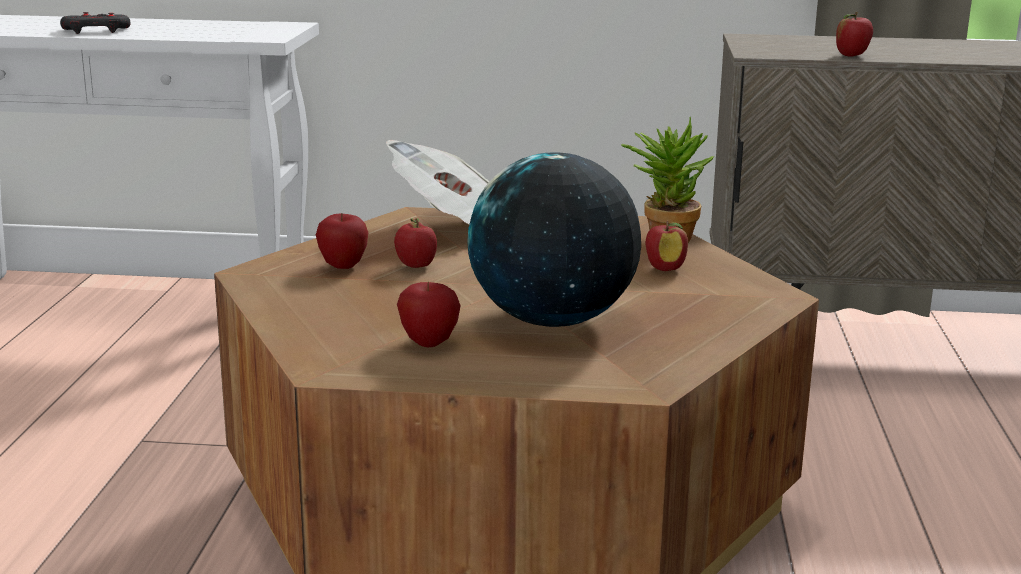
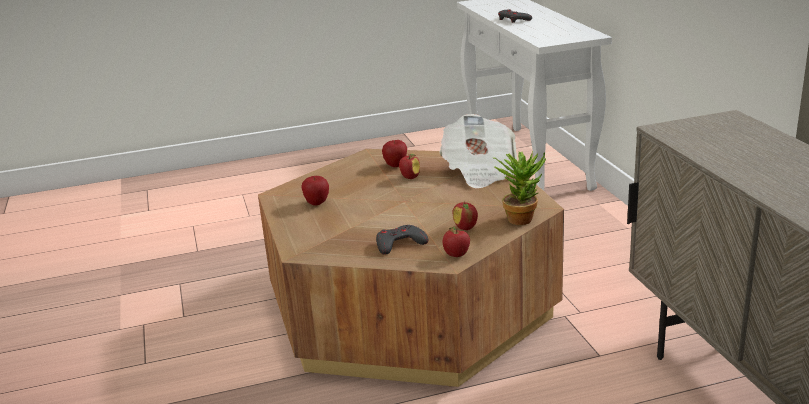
camera: 70 degrees right, 5 degrees up
globe [467,152,641,327] -> none
apple [836,12,873,57] -> apple moved to [443,227,470,257]
none -> grey game controller [376,225,428,255]

